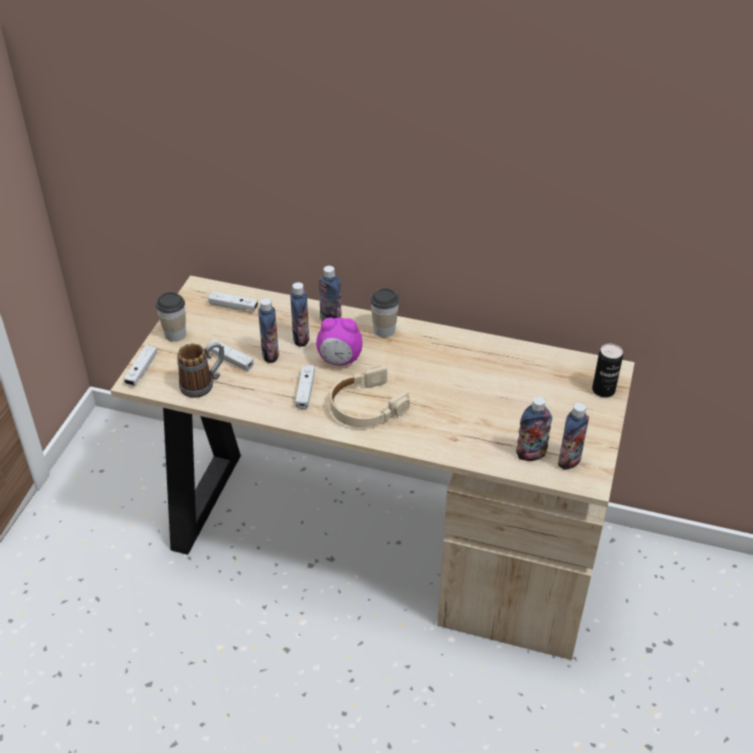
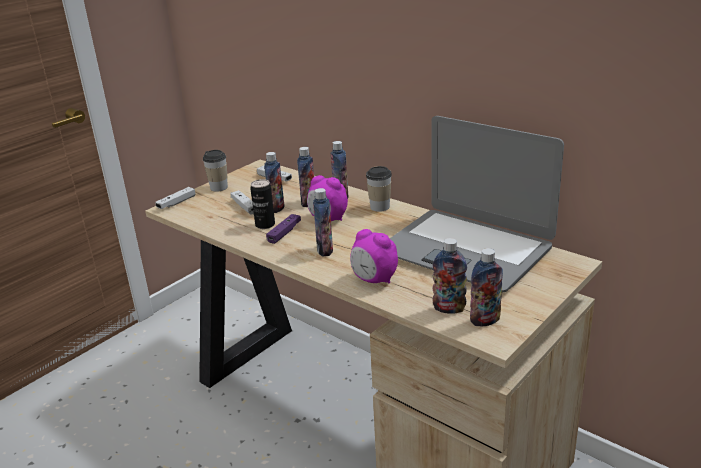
camera: 25 degrees right, 15 degrees down
mug [177,342,224,398] -> none
white game controller [295,365,315,409] -> purple game controller [266,214,301,244]
beige headphones [330,365,410,427] -> bottle [313,188,333,257]
can [592,344,623,397] -> can moved to [250,179,275,229]
none -> alarm clock [350,229,398,283]
none -> laptop [389,116,564,292]

